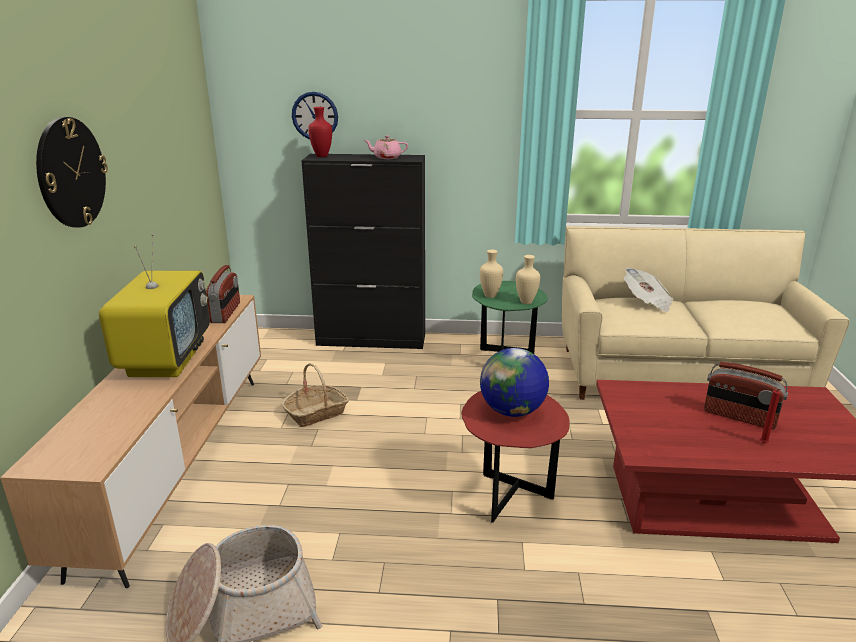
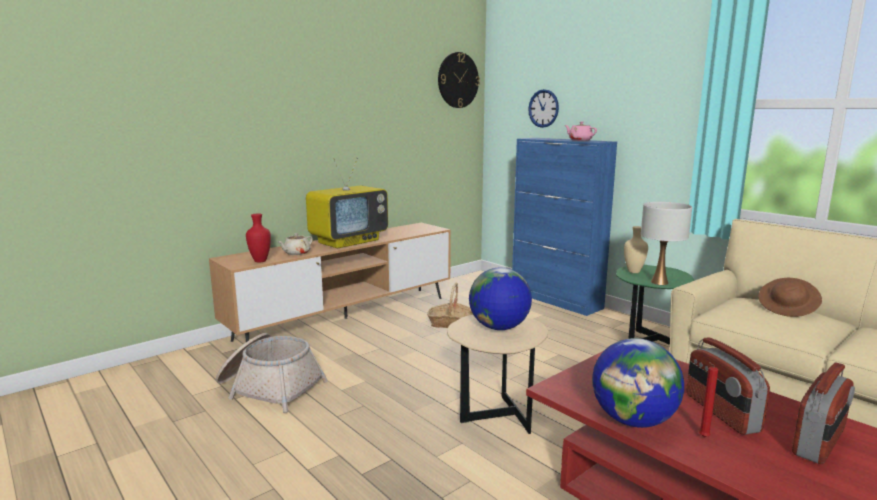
camera: 45 degrees right, 10 degrees down
wall clock [36,117,108,227] -> wall clock moved to [438,52,480,108]
radio [206,265,240,323] -> radio moved to [792,363,855,464]
black cabinet [301,154,425,349] -> blue cabinet [512,138,617,316]
red vase [308,107,332,157] -> red vase moved to [246,213,271,262]
red side table [461,391,570,523] -> beige side table [447,315,548,434]
beige vase [516,255,540,304] -> white table lamp [641,202,692,285]
newspaper [624,267,673,312] -> brown hat [758,278,822,317]
none -> beige teapot [277,233,313,255]
none -> globe [592,338,684,428]

